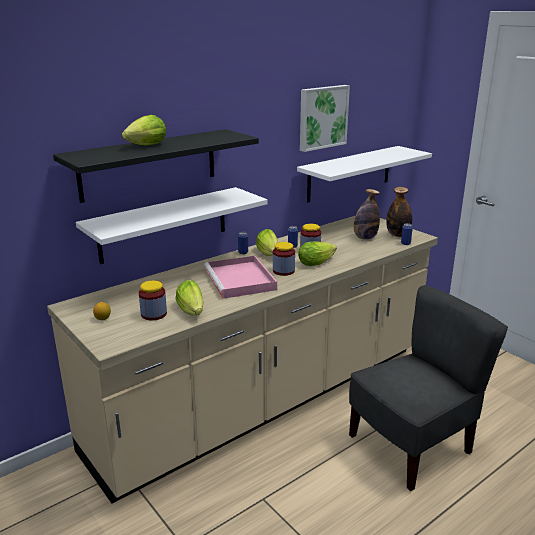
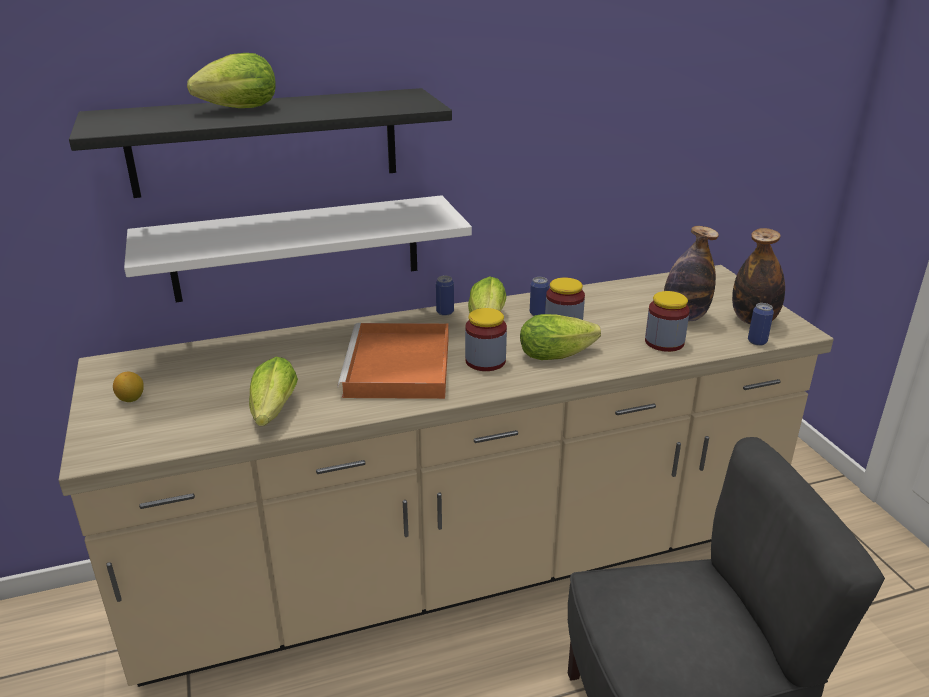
camera: 20 degrees right, 5 degrees up
jar [139,281,167,320] -> jar moved to [645,291,690,352]
pink tray [204,256,277,299] -> orange tray [337,323,449,399]
white shelf [297,146,432,202] -> none
picture [300,85,350,152] -> none

